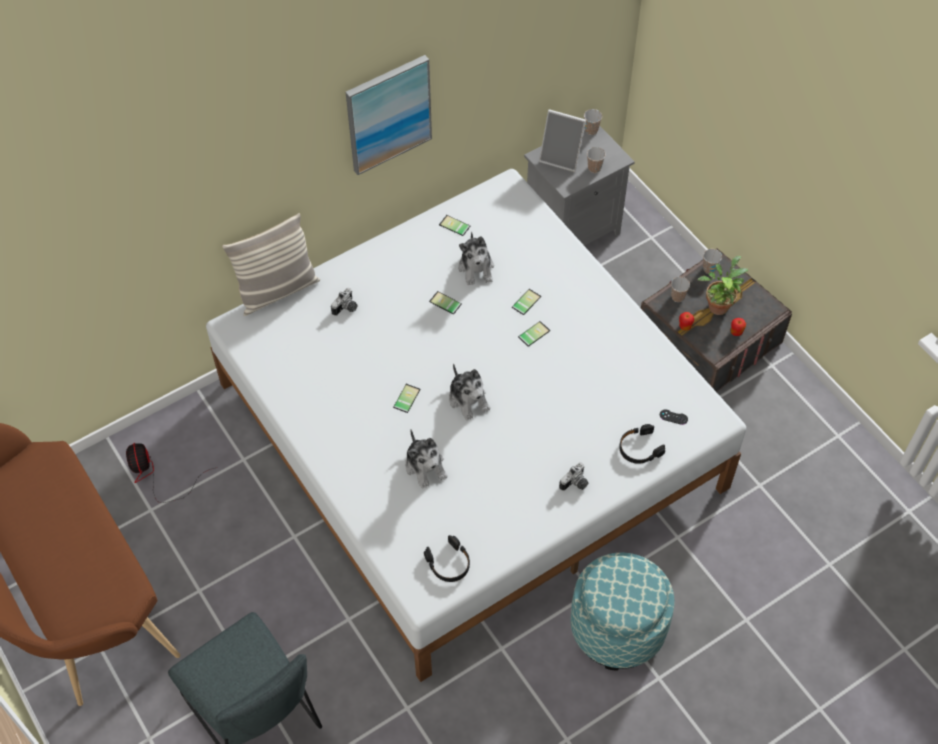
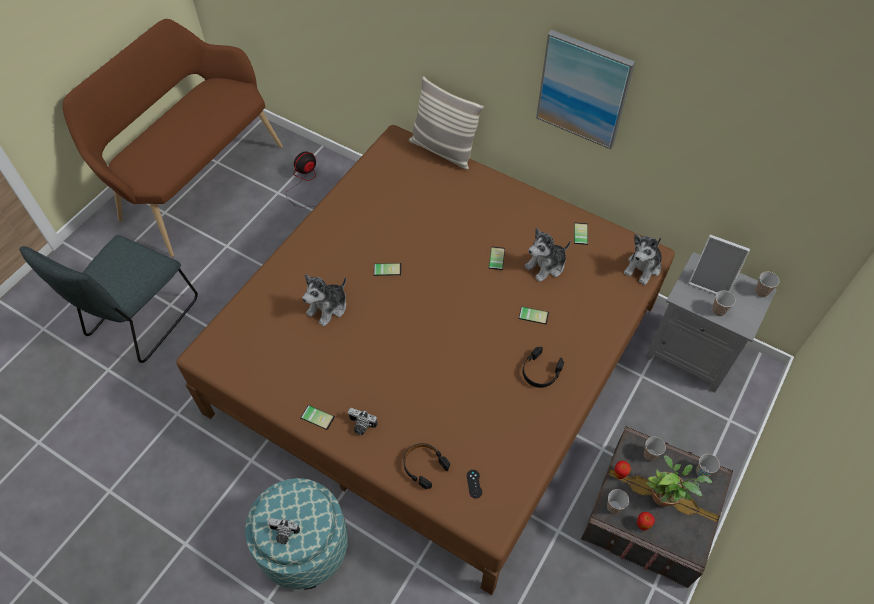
camera: 65 degrees right, 0 degrees up
white bed [206,169,746,682] -> brown bed [176,125,675,595]
camera [331,288,358,316] -> camera moved to [267,518,300,544]
black headphones [424,535,470,582] -> black headphones moved to [523,346,564,388]
plush toy [449,363,490,420] -> plush toy moved to [624,234,662,285]
phone [518,321,550,347] -> phone moved to [300,405,335,430]
picture frame [539,109,586,172] -> picture frame turned 60 degrees counterclockwise [688,234,750,294]
none -> cup [607,489,629,514]

